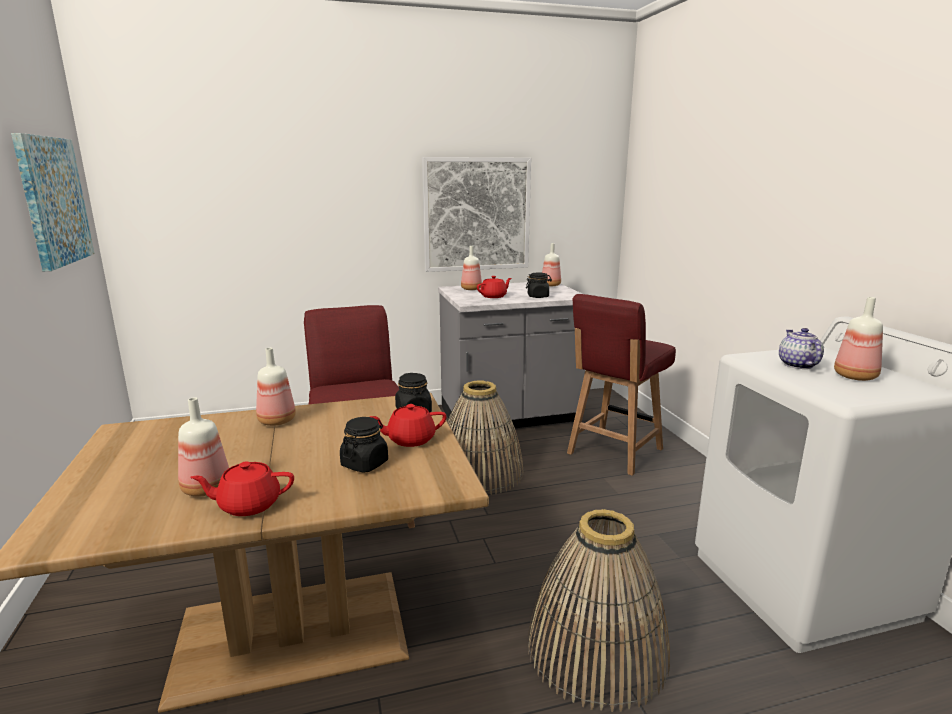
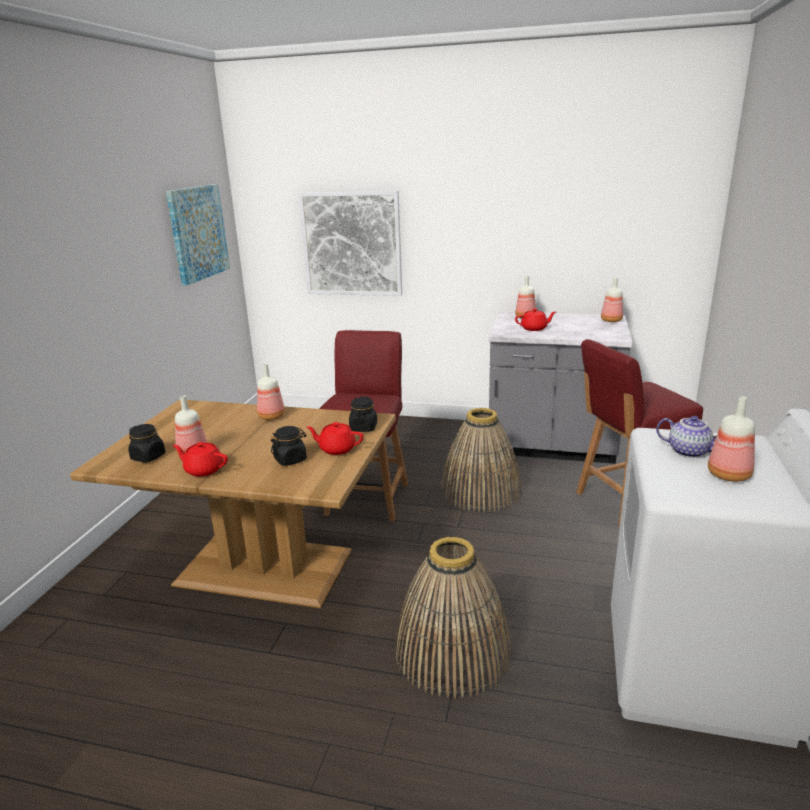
camera: 30 degrees right, 5 degrees up
picture [422,157,531,272] -> picture moved to [299,191,402,296]
black jar [526,273,552,298] -> black jar moved to [128,424,165,463]
teapot [779,328,824,369] -> teapot turned 90 degrees clockwise [656,416,716,458]

